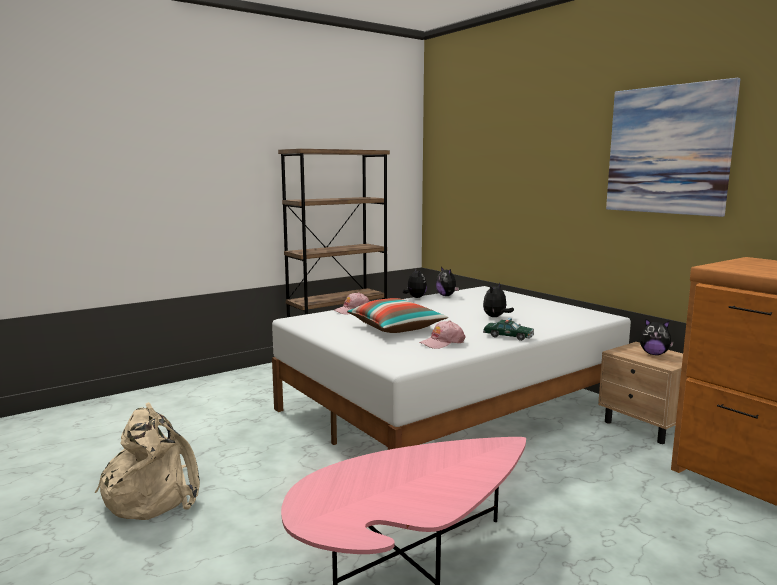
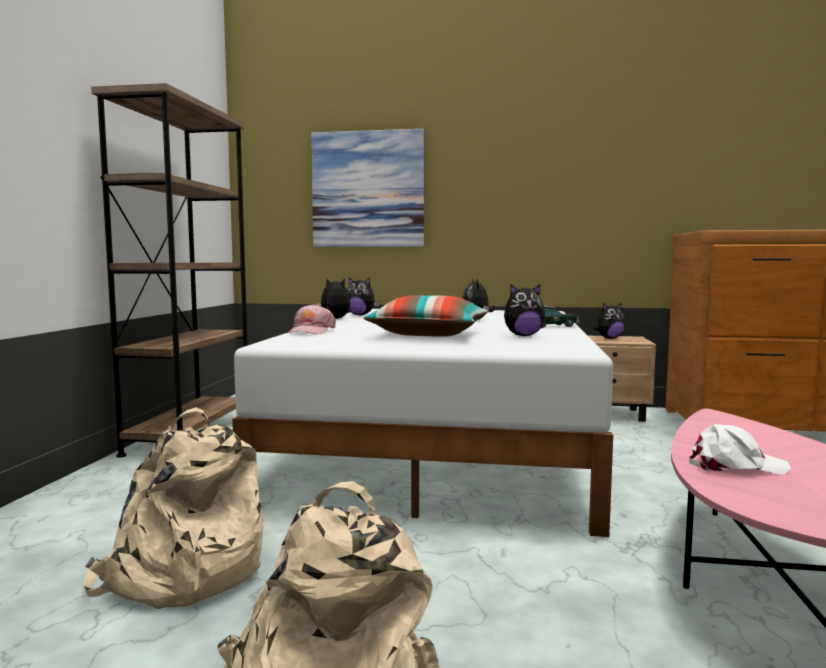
camera: 45 degrees left, 5 degrees down
pink cap [419,321,465,349] -> plush toy [504,284,545,336]
picture [606,78,741,217] -> picture moved to [311,129,424,247]
none -> beige backpack [84,407,264,609]
none -> white cap [689,424,791,475]

